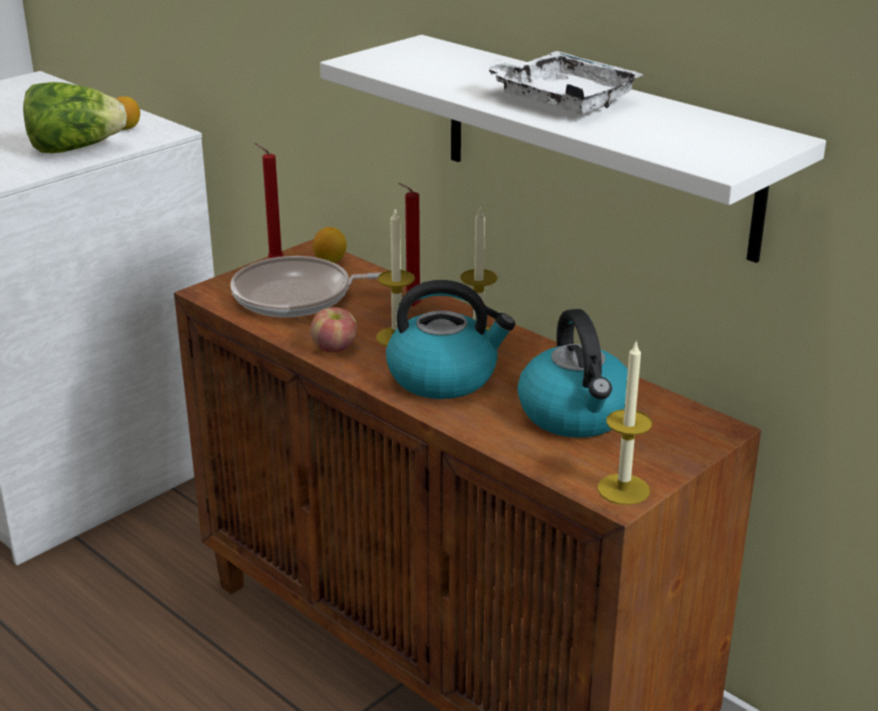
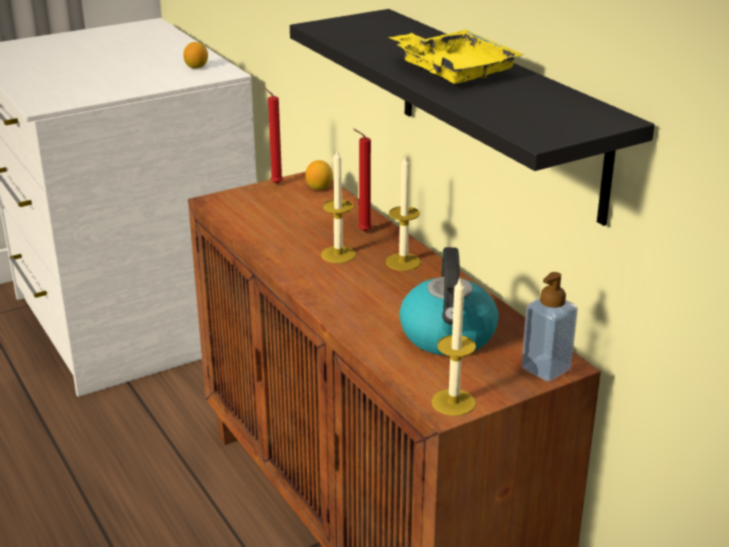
camera: 15 degrees right, 0 degrees up
lettuce [23,82,127,153] -> none
frying pan [230,256,383,317] -> none
apple [310,307,357,353] -> none
white shelf [320,35,826,263] -> black shelf [290,9,655,226]
kettle [386,280,515,399] -> none
white tray [475,51,646,114] -> yellow tray [389,30,524,84]
none -> soap dispenser [521,272,578,382]

